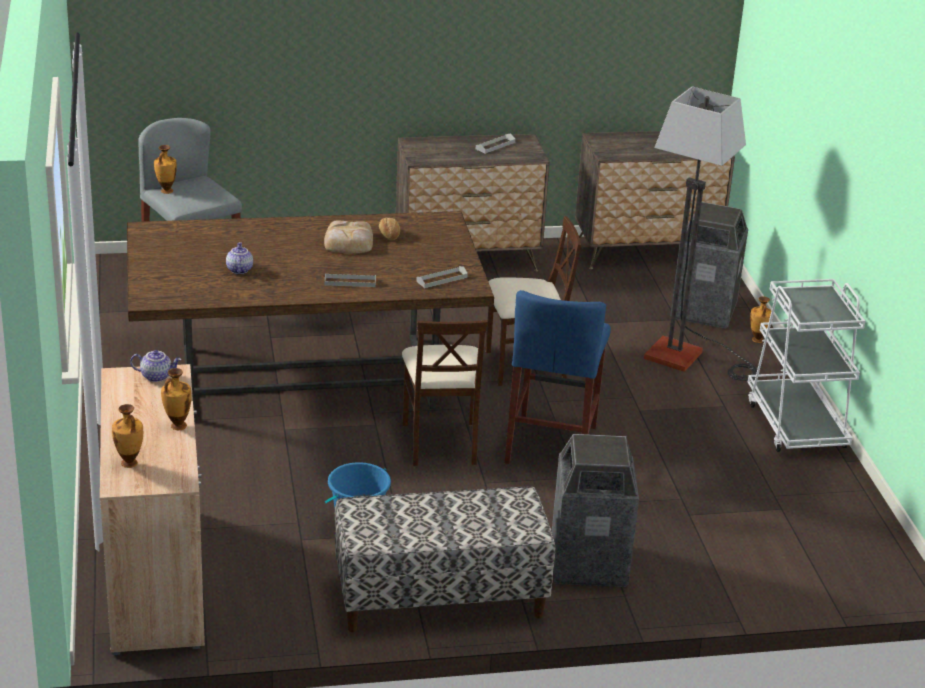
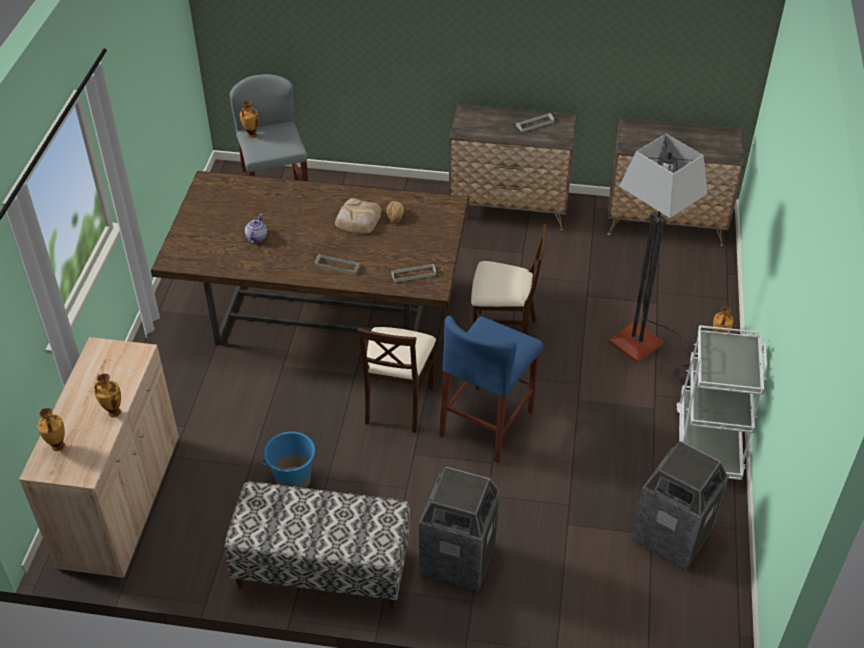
camera: 20 degrees right, 15 degrees up
teapot [130,350,182,382] -> none
trash can [670,202,748,329] -> trash can moved to [631,441,729,570]

